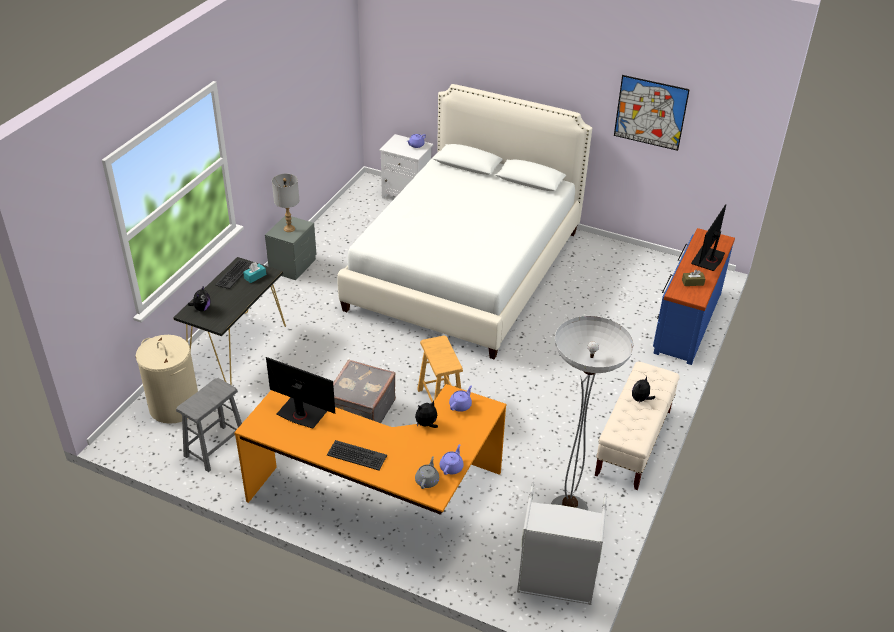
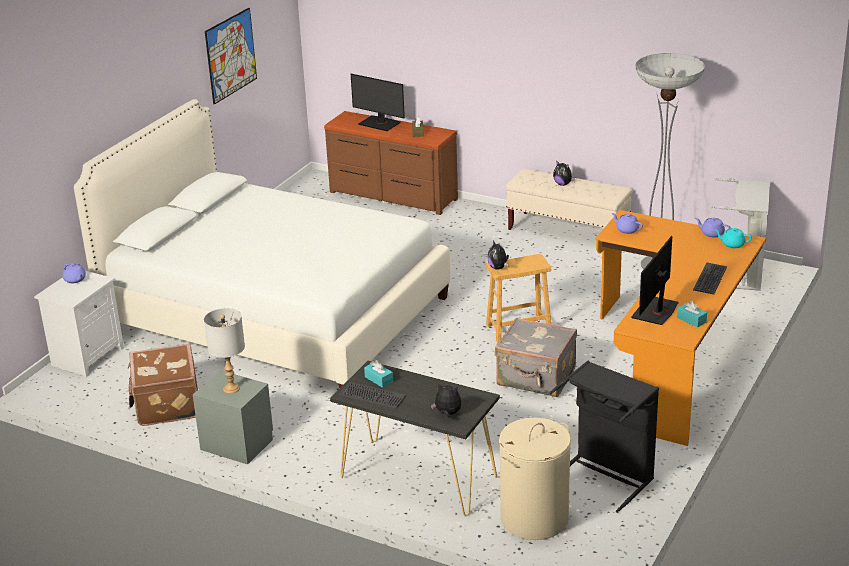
camera: 85 degrees left, 10 degrees down
grey stool [176,378,242,472] -> black laundry basket [549,361,659,513]
plush toy [415,401,438,428] -> plush toy moved to [487,240,509,270]
grey teapot [415,456,439,489] -> turquoise teapot [715,228,752,248]
blue dresser [653,228,735,365] -> brown dresser [324,111,458,215]
none -> brown suitcase [128,344,198,426]
none -> turquoise tissue box [677,301,707,328]

